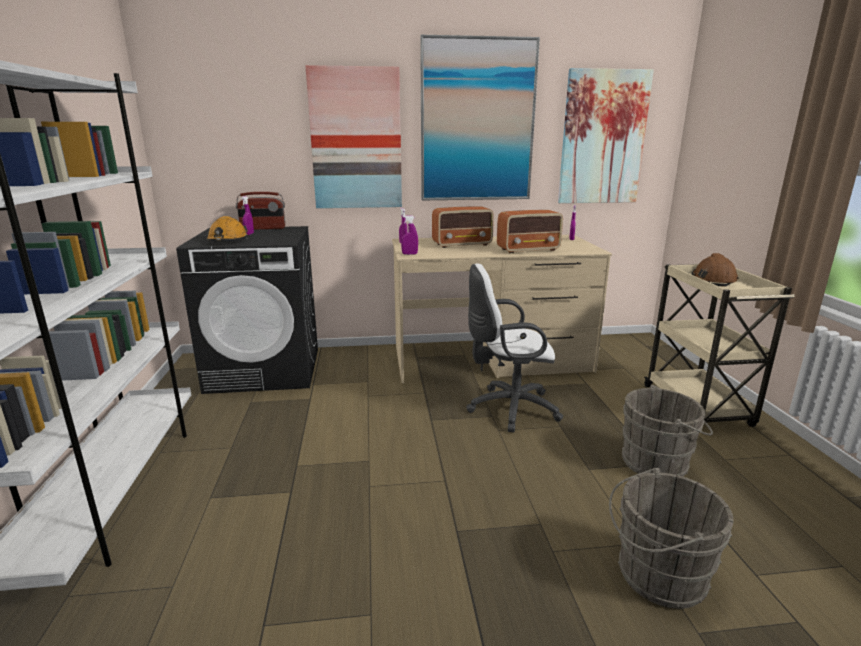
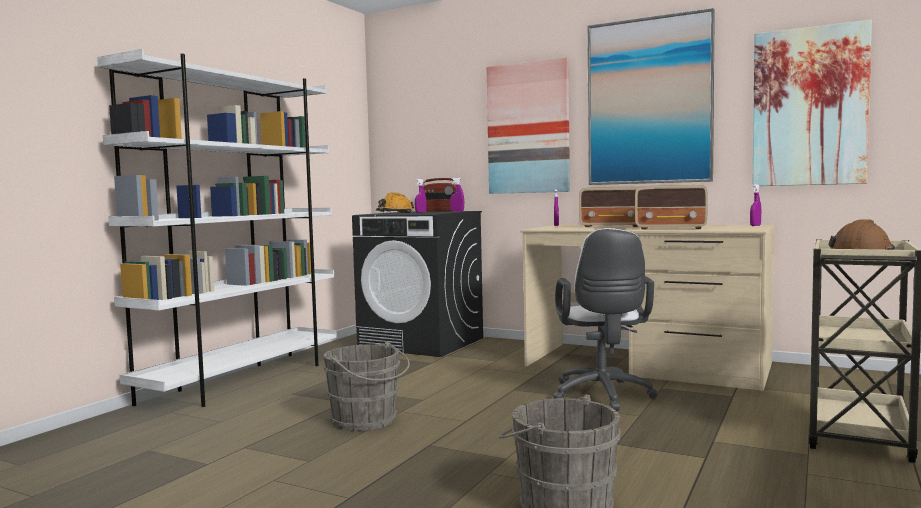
camera: 35 degrees right, 15 degrees down
purple spray bottle [401,215,418,255] -> purple spray bottle moved to [450,178,464,212]
white office chair [466,263,563,433] -> white office chair turned 120 degrees counterclockwise [553,228,657,411]
grey bucket [622,385,713,476] -> grey bucket moved to [324,342,410,431]

